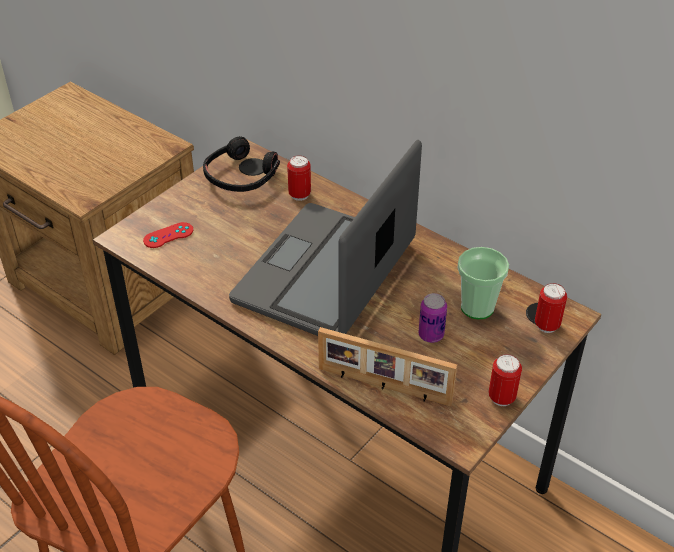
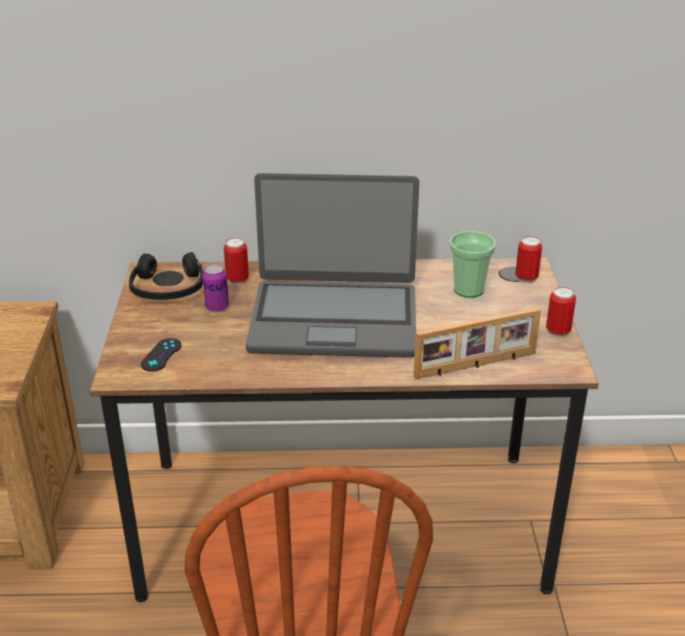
camera: 40 degrees left, 10 degrees down
red game controller [143,222,193,248] -> black game controller [141,338,182,372]
laptop [229,140,422,336] -> laptop turned 75 degrees counterclockwise [246,173,419,358]
can [419,293,447,343] -> can moved to [203,264,229,312]

